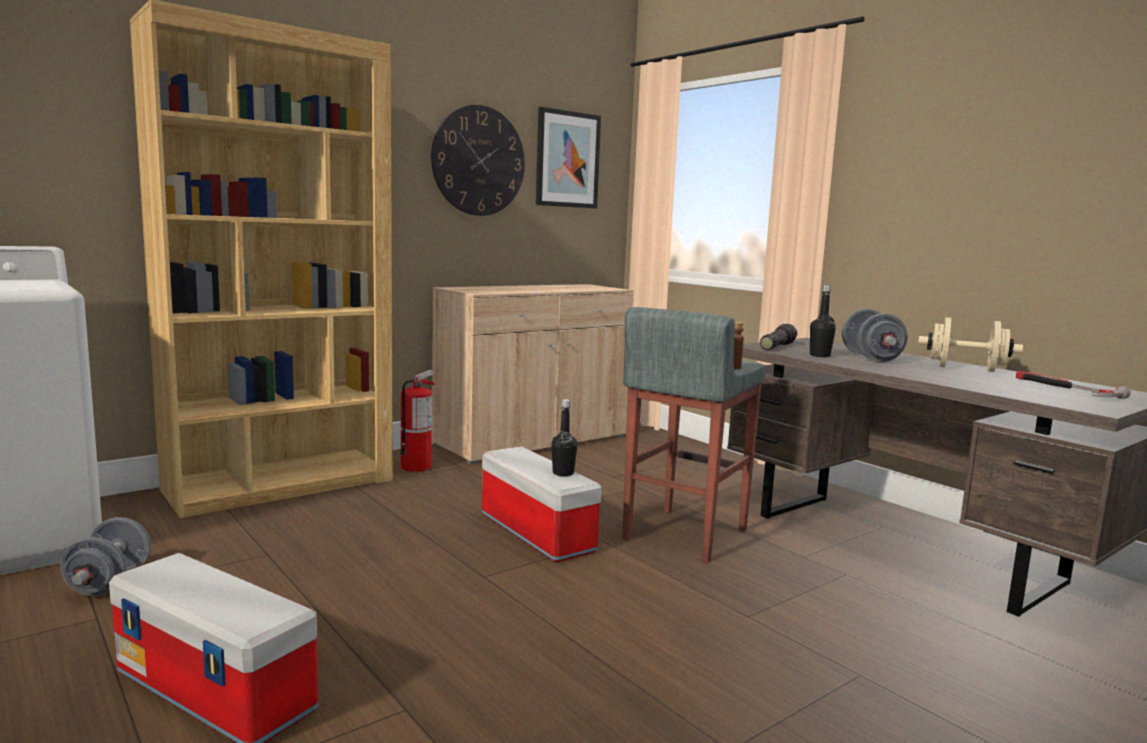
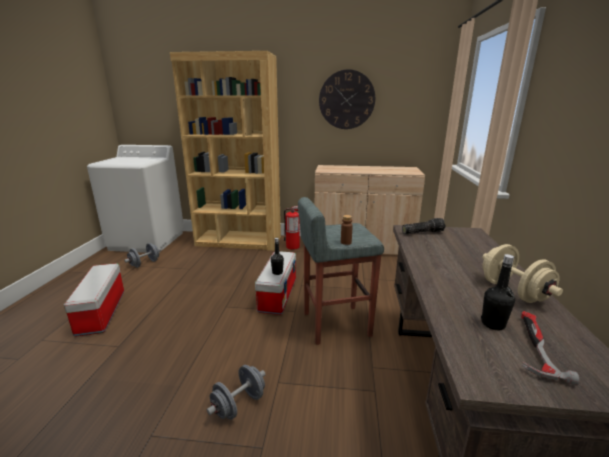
camera: 45 degrees right, 10 degrees up
picture [536,107,601,208] -> none
black bottle [810,285,836,357] -> black bottle moved to [481,254,515,330]
grey dumbbell [842,309,908,362] -> grey dumbbell moved to [207,365,266,420]

